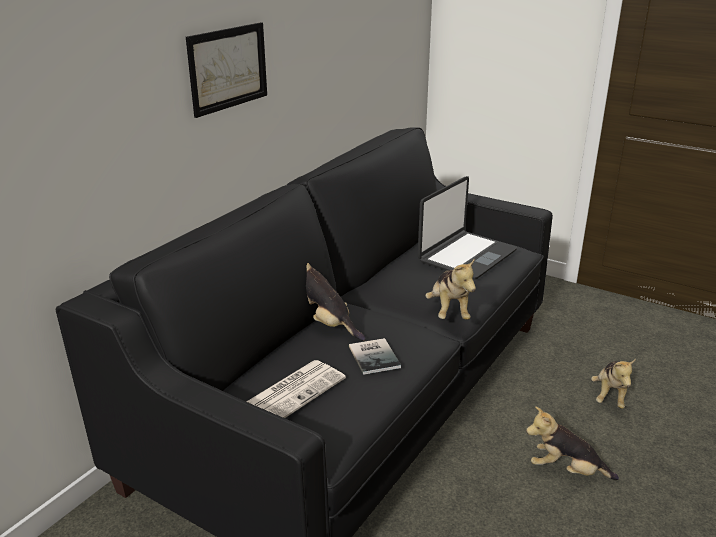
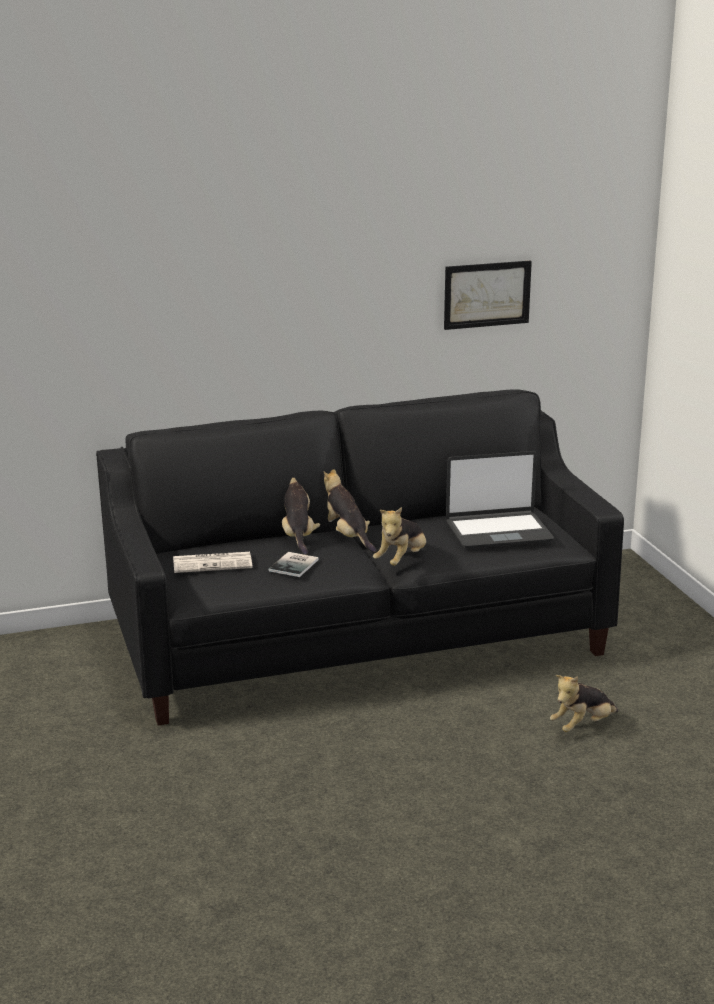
camera: 40 degrees right, 5 degrees down
picture [186,22,267,118] -> picture moved to [444,261,532,330]
plush toy [526,406,619,480] -> plush toy moved to [324,470,376,552]

